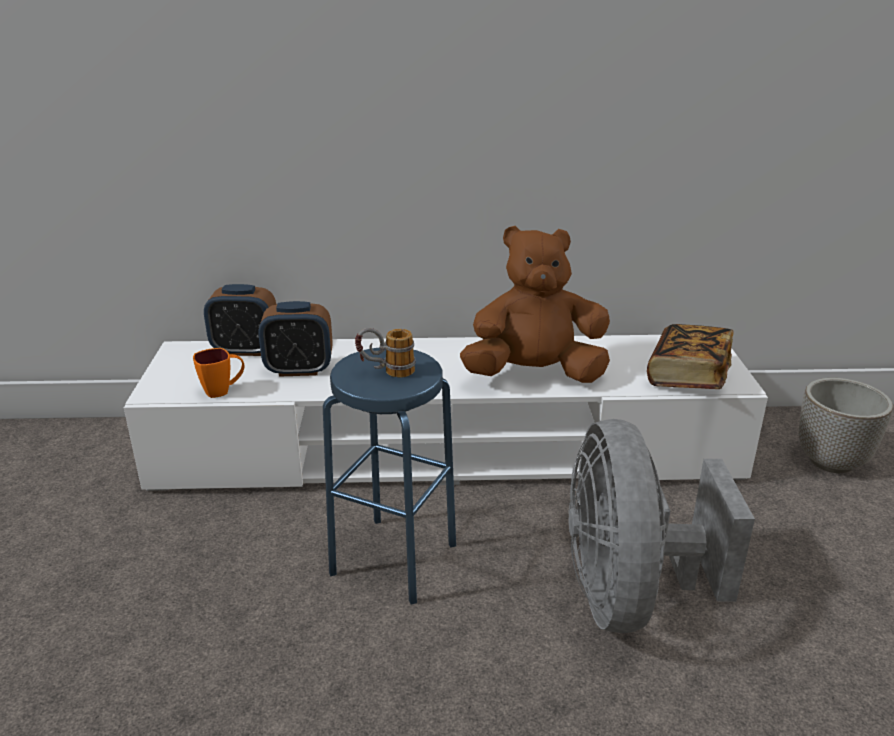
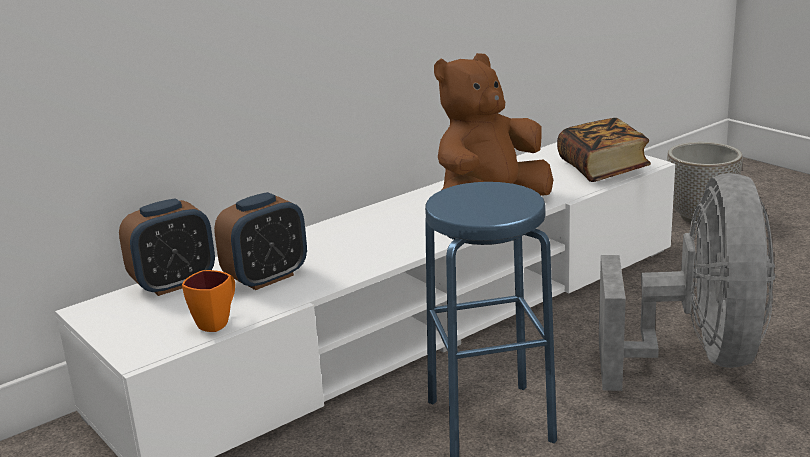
camera: 35 degrees left, 5 degrees down
mug [355,328,416,378] -> none
grey fan [568,419,755,633] -> grey fan turned 135 degrees counterclockwise [599,173,775,391]

